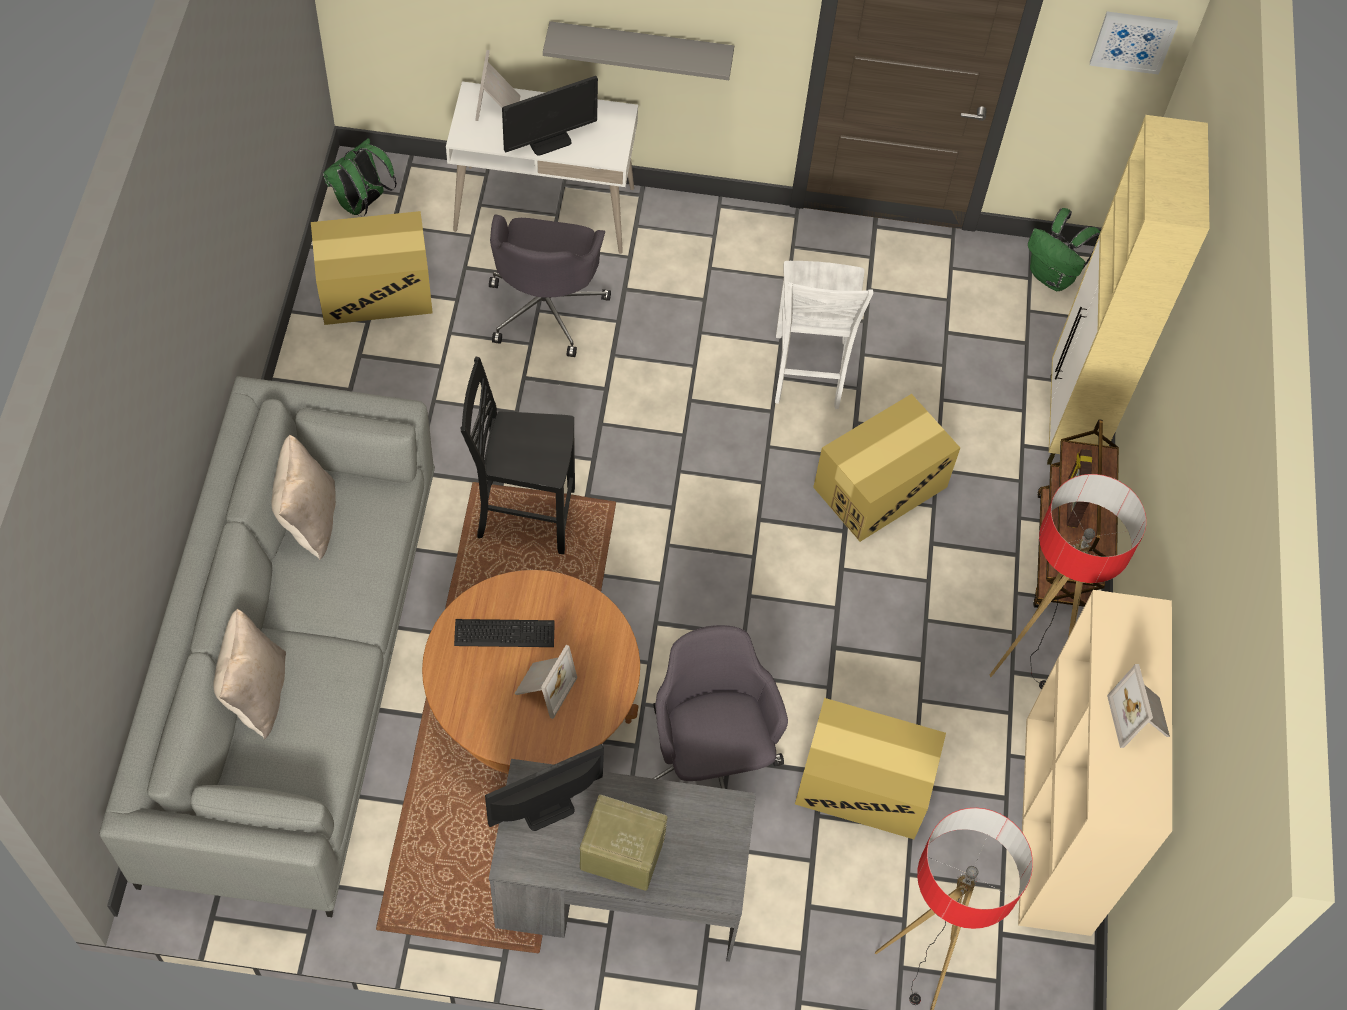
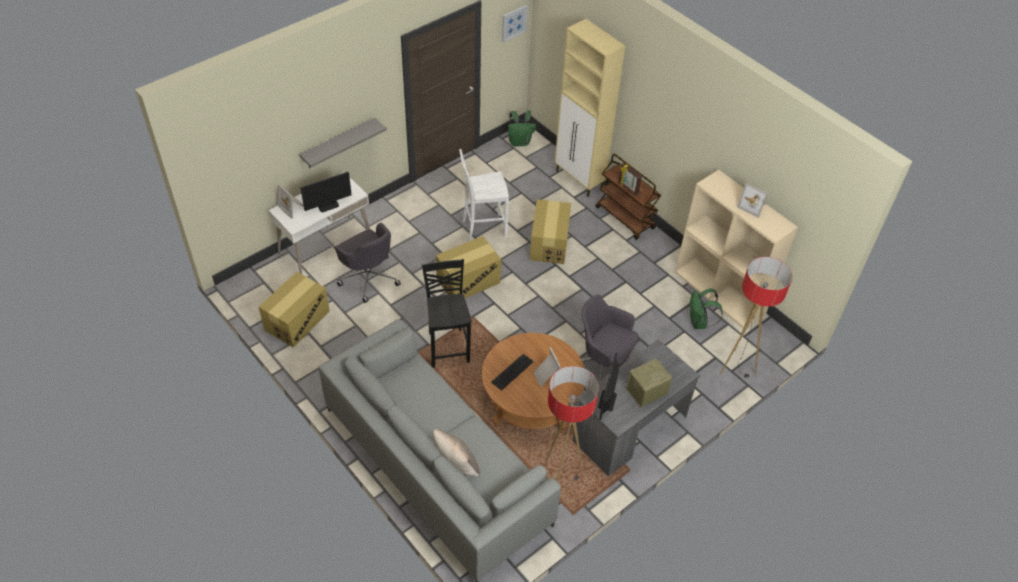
camera: 45 degrees left, 10 degrees down
beige pillow [271,435,336,560] -> none
green backpack [323,138,397,216] -> green backpack moved to [690,288,723,329]
black chair [461,357,575,554] -> black chair turned 120 degrees clockwise [422,259,472,368]
monitor [502,76,598,156] -> monitor turned 45 degrees clockwise [301,172,352,212]
white chair [775,261,873,409] -> white chair turned 120 degrees clockwise [459,149,509,241]
cardboard box [795,698,946,839] -> cardboard box moved to [436,236,501,298]
floor lamp [990,474,1146,689] -> floor lamp moved to [547,366,599,482]

